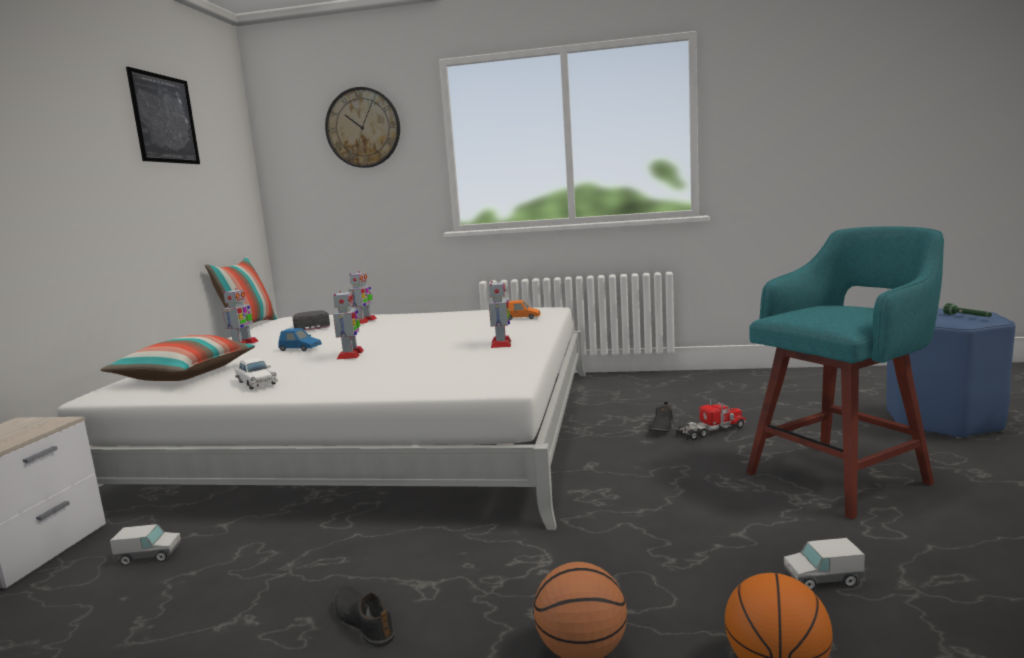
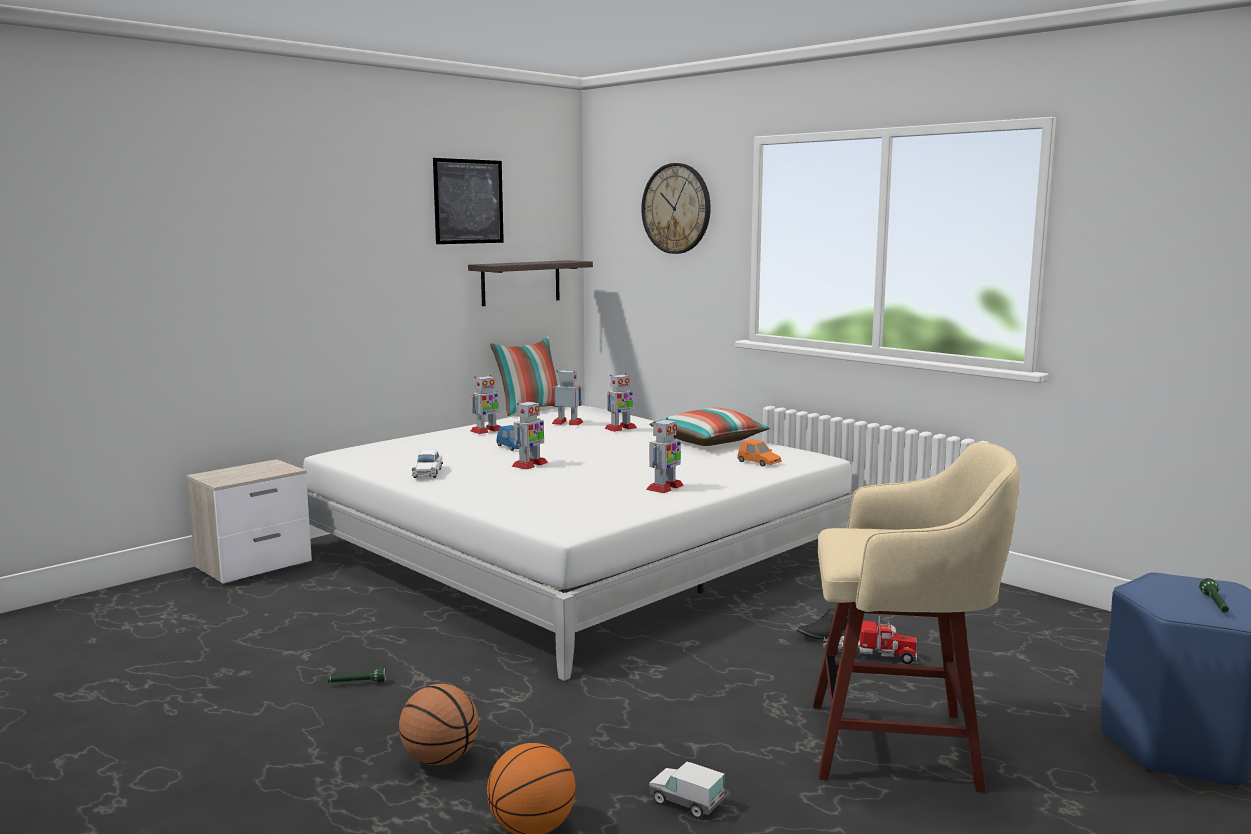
camera: 35 degrees right, 0 degrees up
pillow [101,335,255,381] -> pillow moved to [649,408,770,446]
toy truck [110,524,181,566] -> none
black cap [292,310,330,331] -> toy robot [552,370,583,425]
black shoe [333,586,394,646] -> green flashlight [328,668,386,683]
turquoise stool [746,226,944,519] -> beige stool [813,442,1020,792]
none -> shelf [468,260,593,306]

